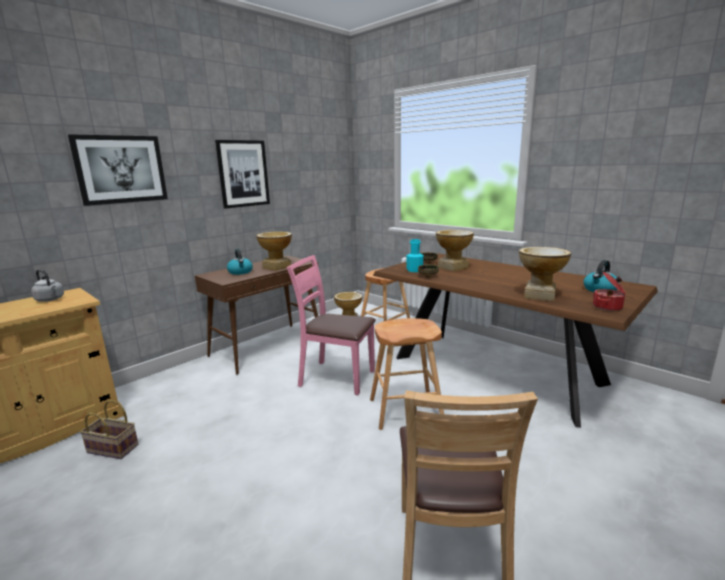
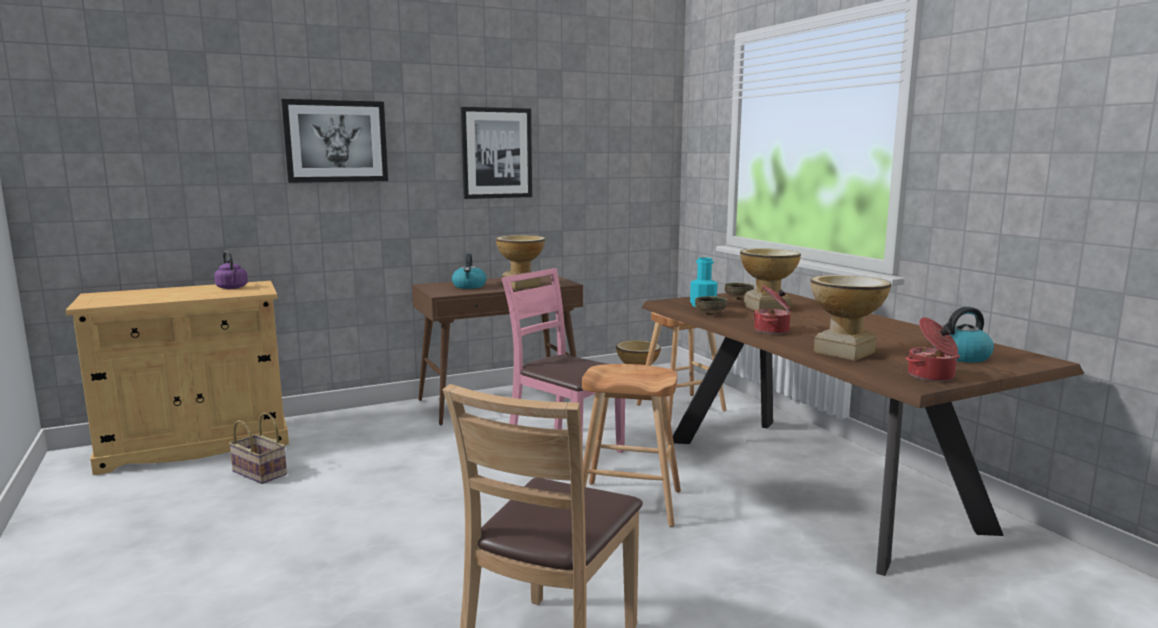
camera: 20 degrees right, 5 degrees down
grey kettle [31,269,64,302] -> purple kettle [214,251,248,289]
none -> cooking pot [753,285,791,334]

